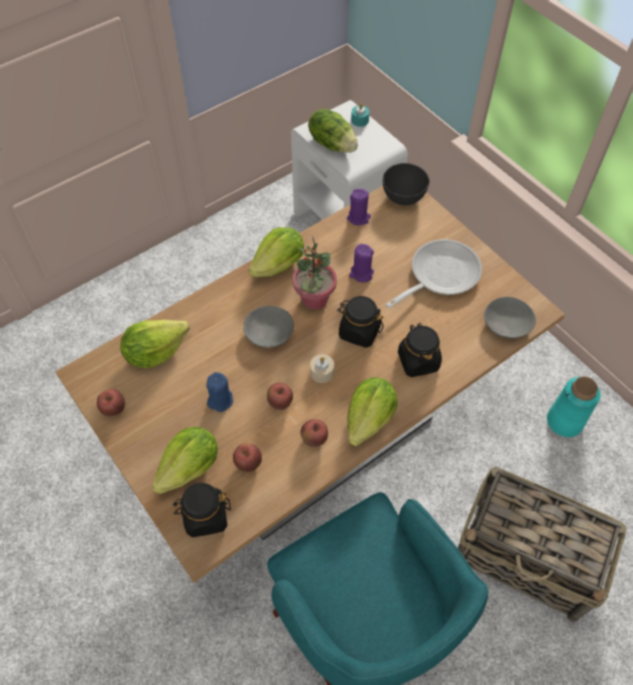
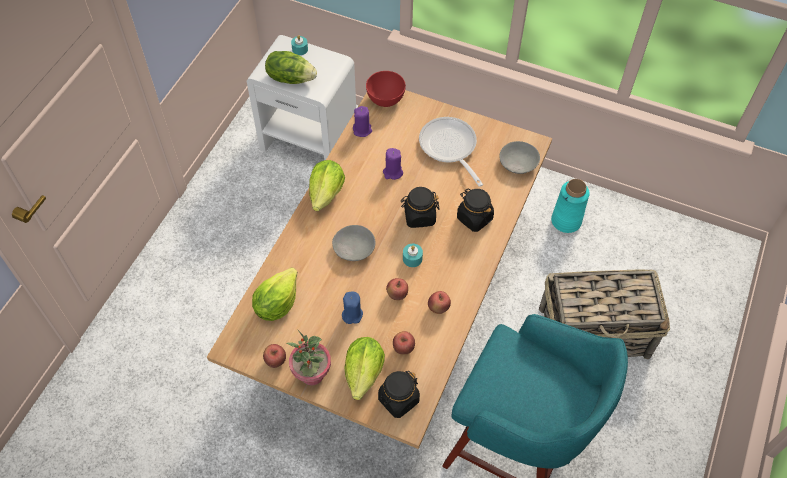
camera: 30 degrees left, 0 degrees up
potted plant [293,236,337,310] -> potted plant moved to [287,329,331,386]
beige candle [310,354,334,383] -> turquoise candle [403,244,423,267]
lettuce [347,377,398,446] -> none
grey bowl [383,163,429,205] -> red bowl [366,71,406,107]
frying pan [386,239,482,308] -> frying pan turned 45 degrees counterclockwise [419,117,483,187]

